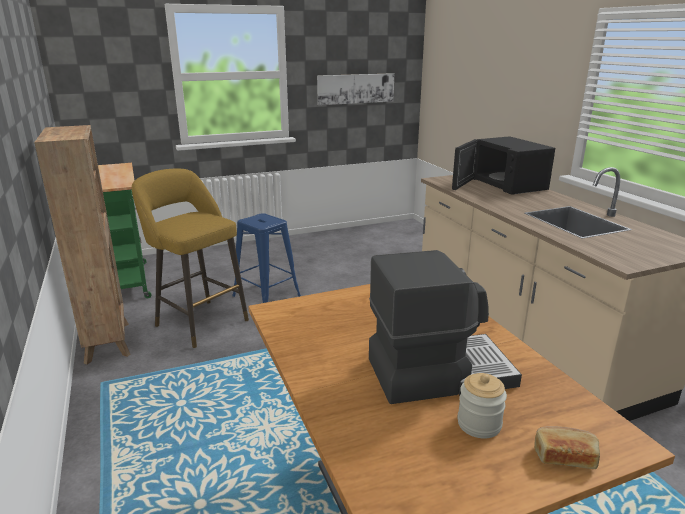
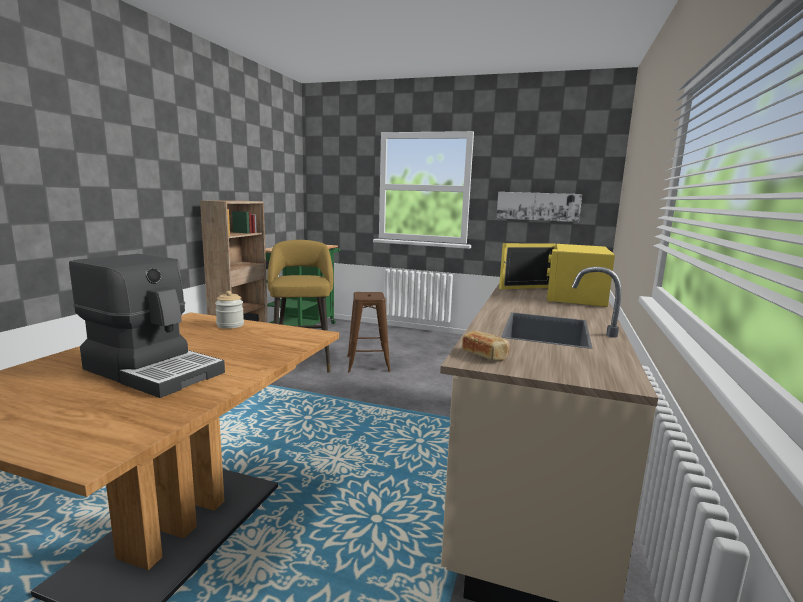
camera: 40 degrees right, 10 degrees down
blue stool [232,213,301,303] -> brown stool [347,292,391,372]
black microwave [452,136,555,195] -> yellow microwave [499,243,615,307]
jar [457,373,507,439] -> jar moved to [215,291,244,329]
bread [534,426,600,469] -> bread moved to [462,331,510,361]

